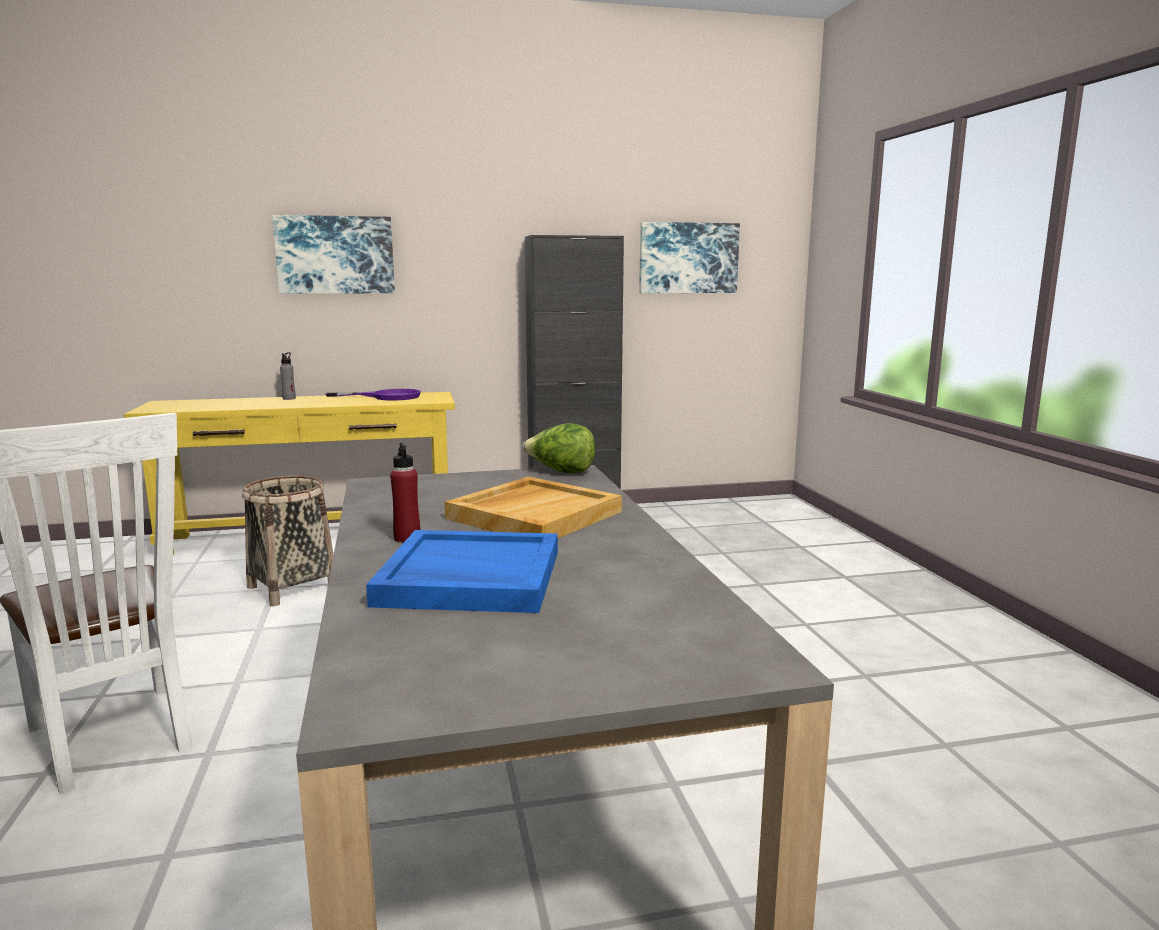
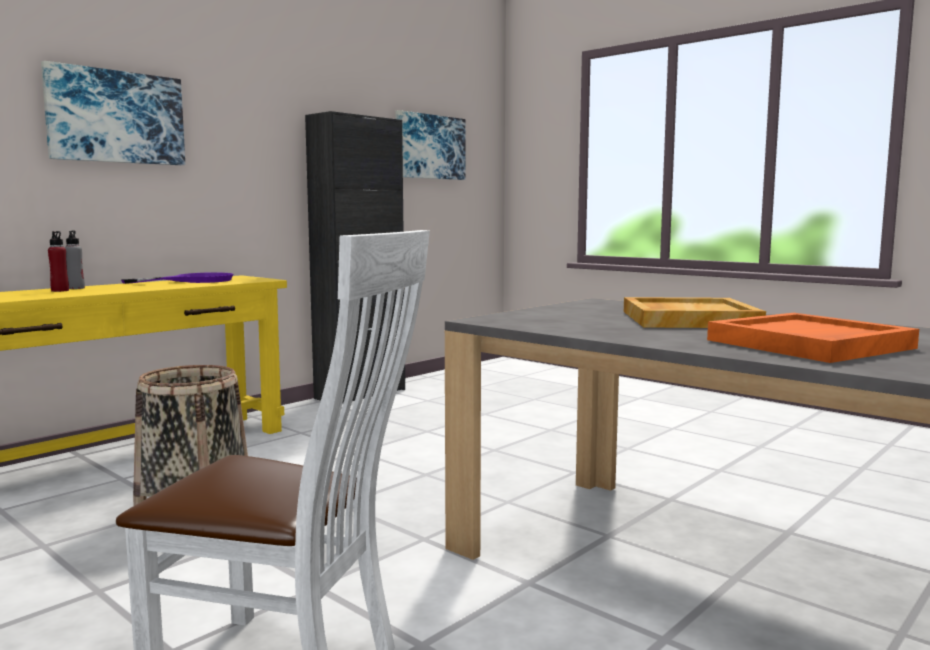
camera: 35 degrees left, 5 degrees down
blue tray [366,530,558,613] -> orange tray [707,313,919,363]
red bottle [390,443,420,543] -> red bottle moved to [48,231,69,292]
lettuce [523,423,595,473] -> none

